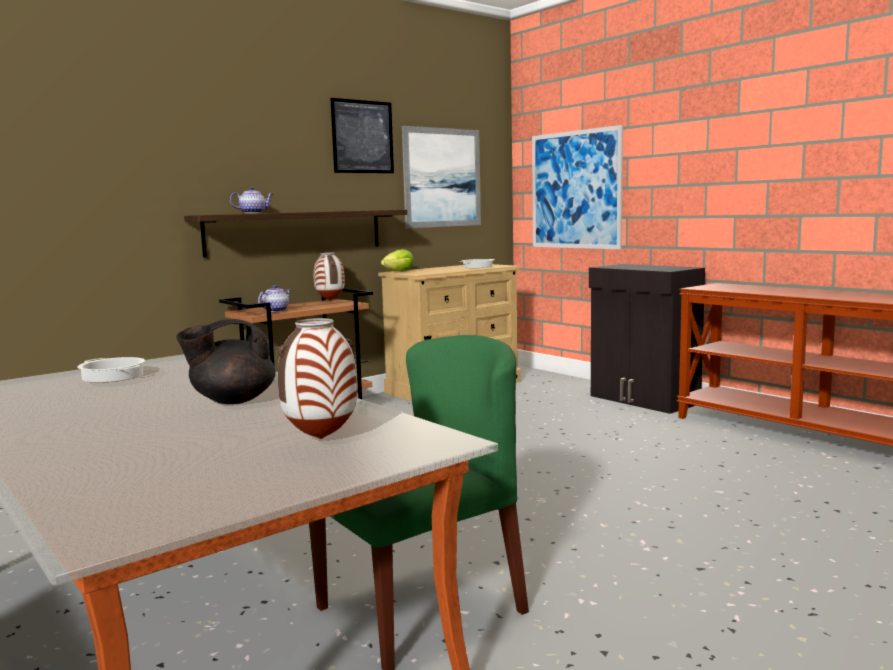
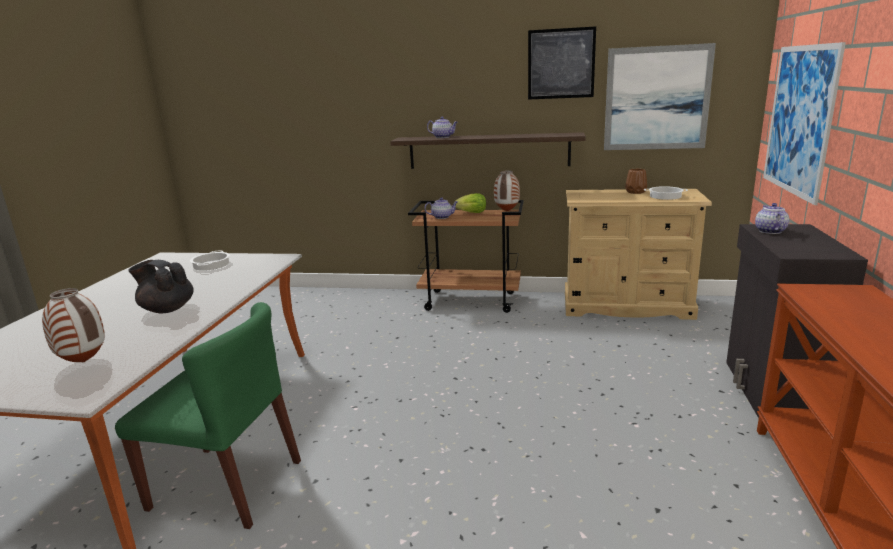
camera: 50 degrees right, 10 degrees up
lettuce [381,249,414,272] -> lettuce moved to [454,193,486,213]
none -> brown vase [625,169,647,194]
none -> teapot [755,203,789,234]

